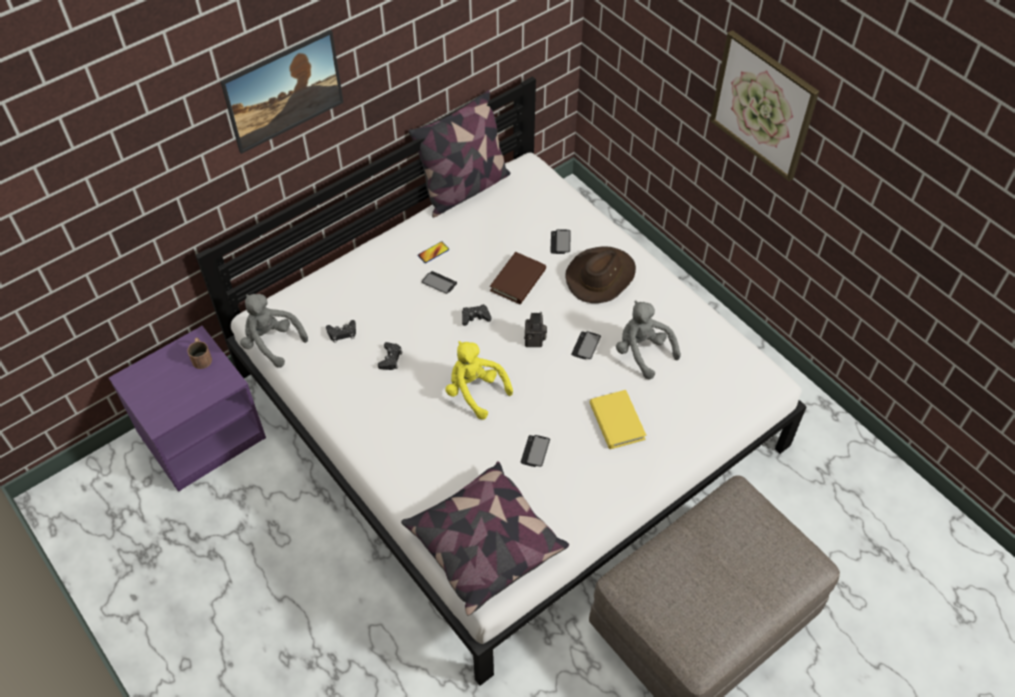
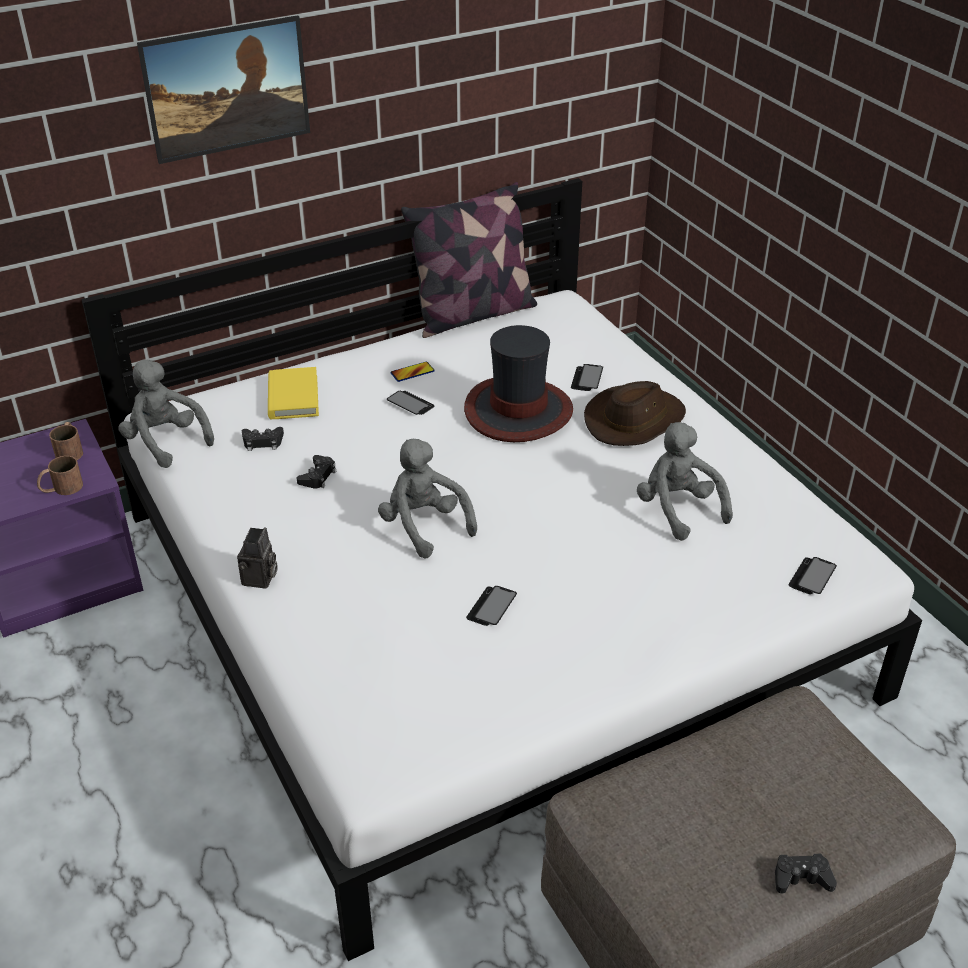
camera: 10 degrees right, 15 degrees down
pillow [401,461,569,615] -> none
yellow plush toy [445,341,513,420] -> grey plush toy [378,439,477,559]
black game controller [462,304,491,326] -> black game controller moved to [775,854,837,893]
brown book [490,252,546,304] -> hat [464,325,573,442]
camera [524,312,547,347] -> camera moved to [237,527,278,588]
phone [571,331,601,359] -> phone moved to [788,557,837,594]
yellow book [590,390,646,449] -> yellow book moved to [268,367,319,419]
picture [710,30,819,181] -> none
none -> brown mug [37,456,83,495]

